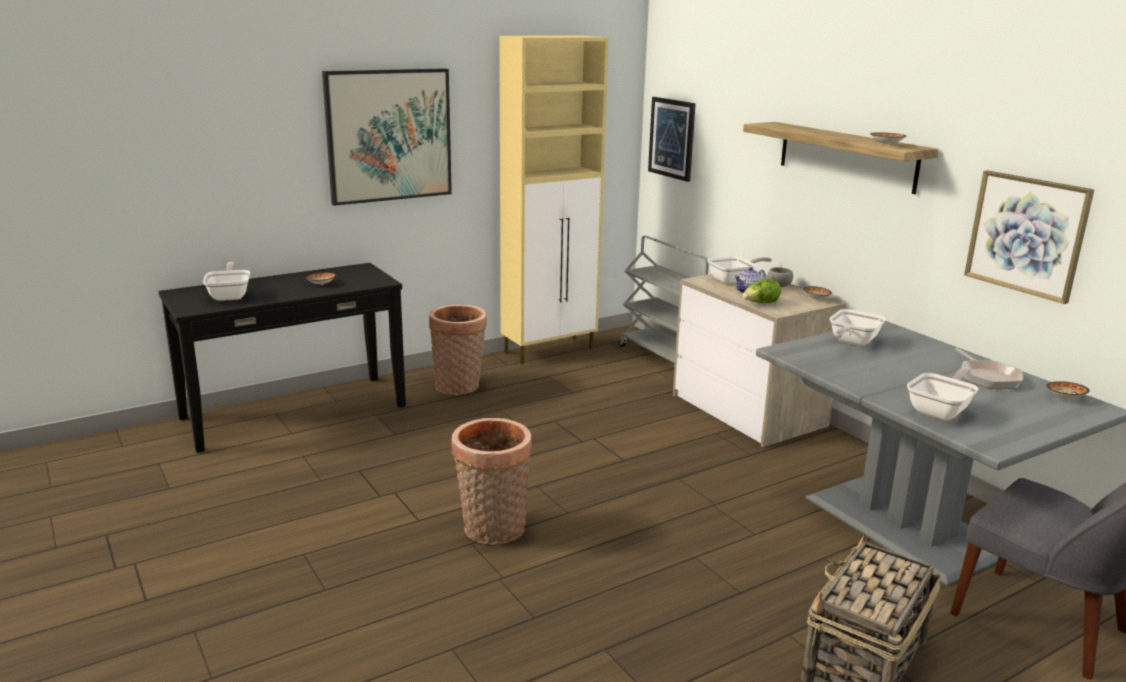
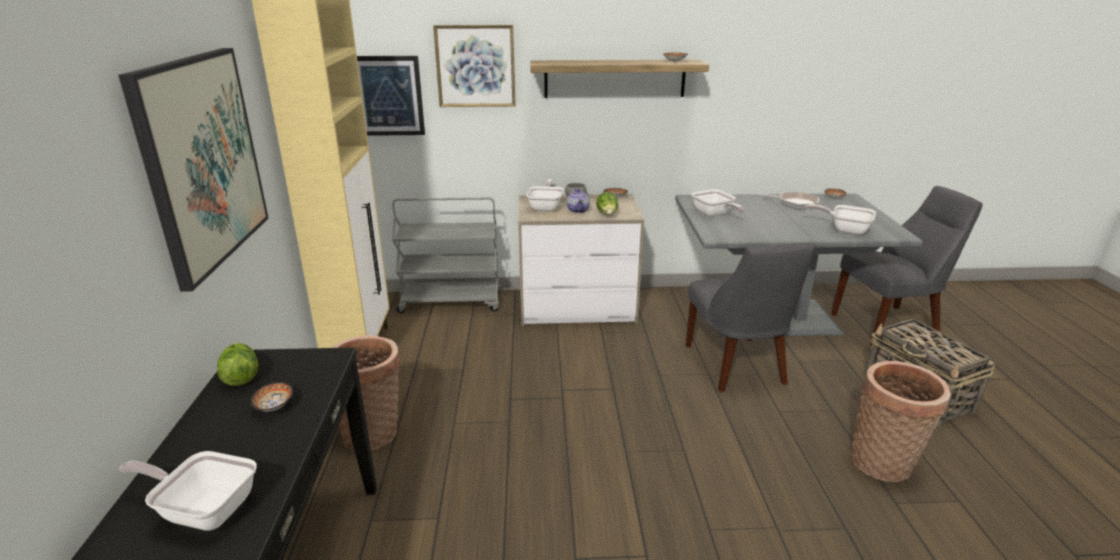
camera: 60 degrees left, 5 degrees up
basket [452,418,532,545] -> basket moved to [851,361,951,482]
frying pan [907,367,978,420] -> frying pan turned 45 degrees counterclockwise [805,204,876,235]
picture [964,170,1094,304] -> picture moved to [433,25,516,107]
none -> lettuce [217,343,259,386]
none -> grey chair [686,243,814,392]

